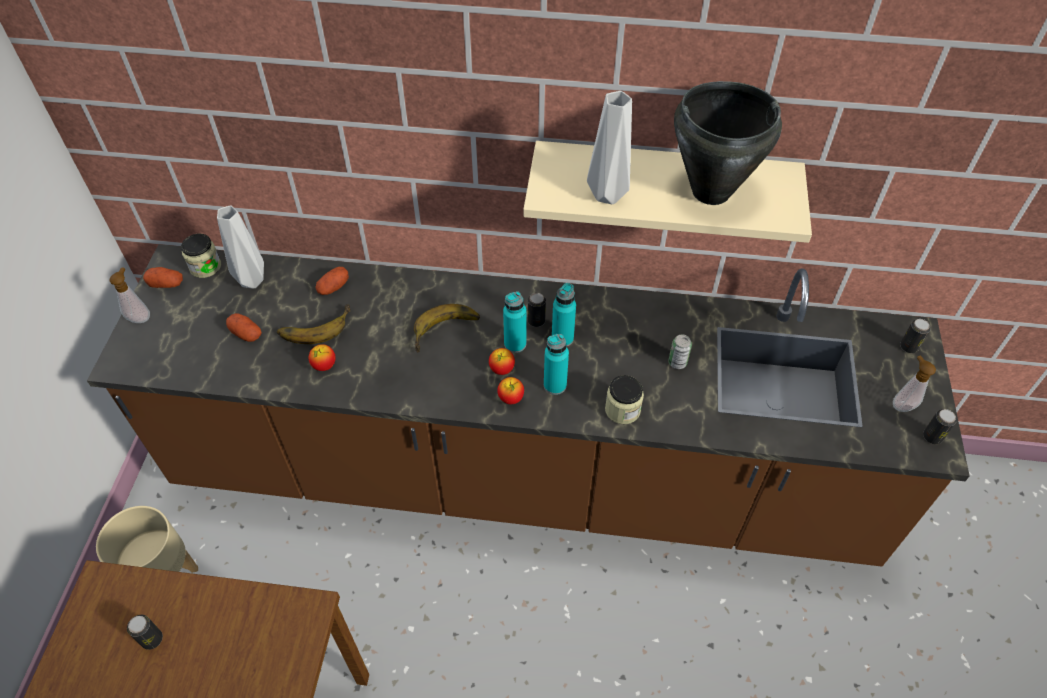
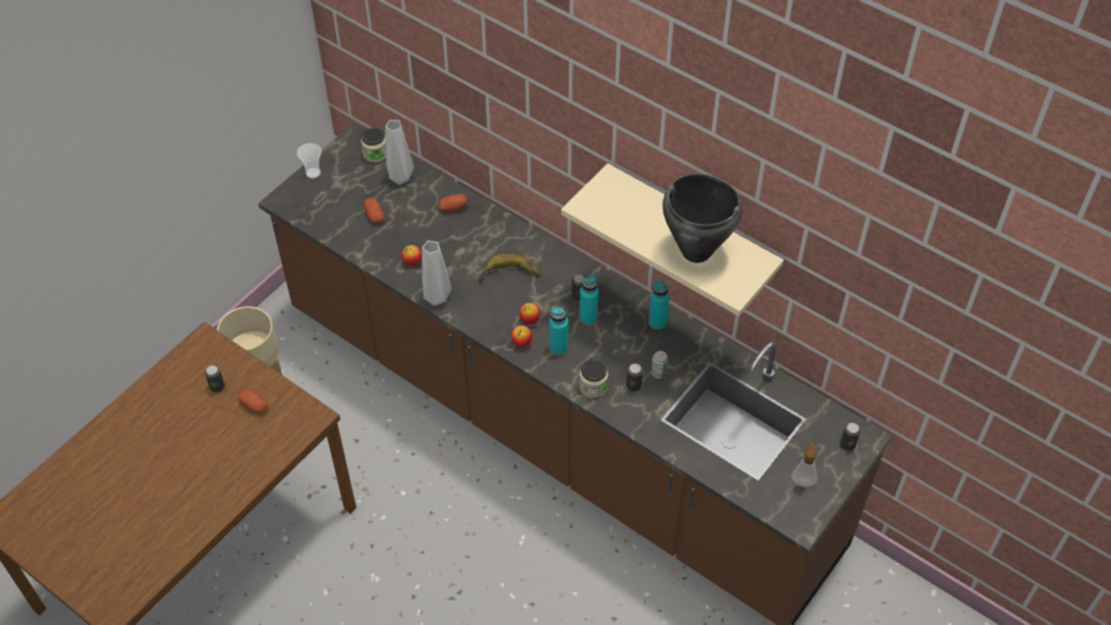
camera: 30 degrees right, 0 degrees up
soap dispenser [109,267,150,323] -> cup [297,143,321,178]
potato [143,267,183,288] -> potato moved to [238,389,268,413]
banana [277,304,350,344] -> none
turquoise bottle [503,291,527,353] -> turquoise bottle moved to [649,281,670,329]
grey vase [587,91,632,204] -> grey vase moved to [422,241,451,306]
can [923,409,957,444] -> can moved to [626,363,643,392]

